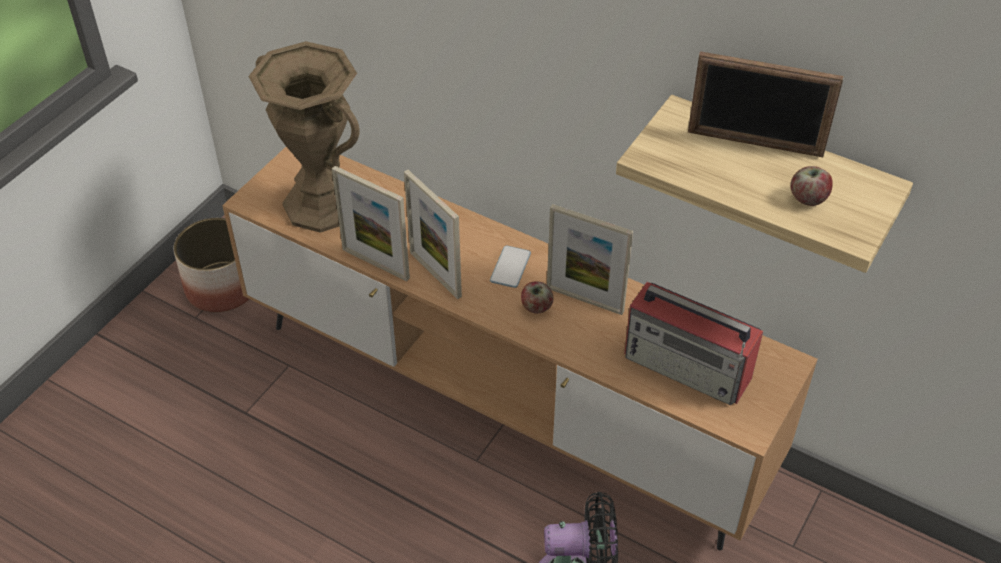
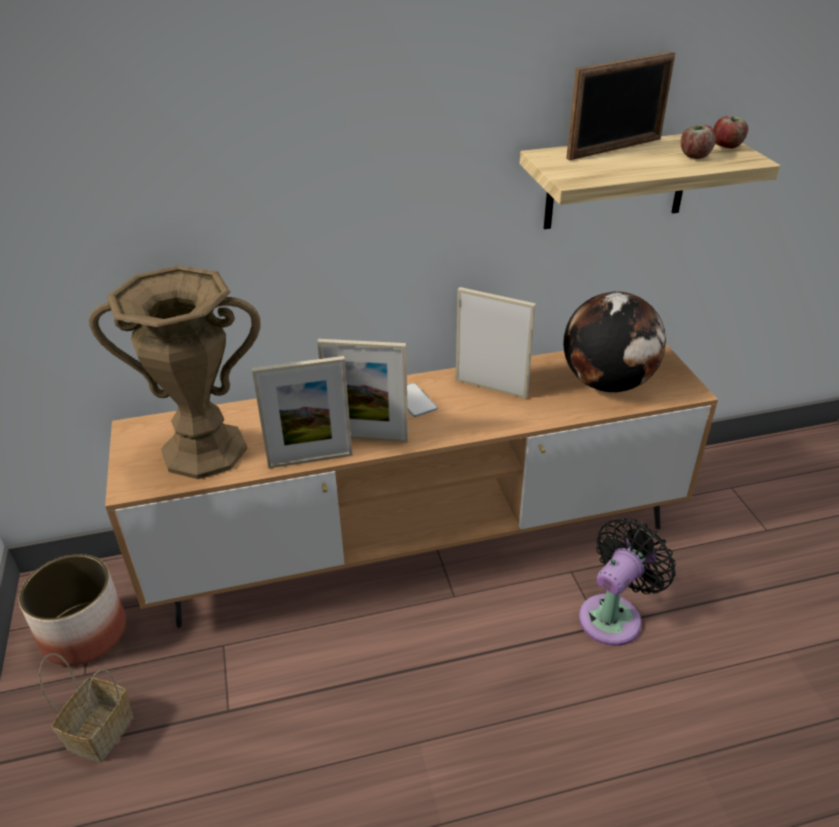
camera: 45 degrees left, 10 degrees down
apple [521,281,554,314] -> apple moved to [713,116,748,149]
picture frame [547,204,633,315] -> picture frame turned 135 degrees counterclockwise [456,287,536,399]
radio [624,282,763,405] -> globe [563,291,666,392]
none -> basket [39,653,133,762]

